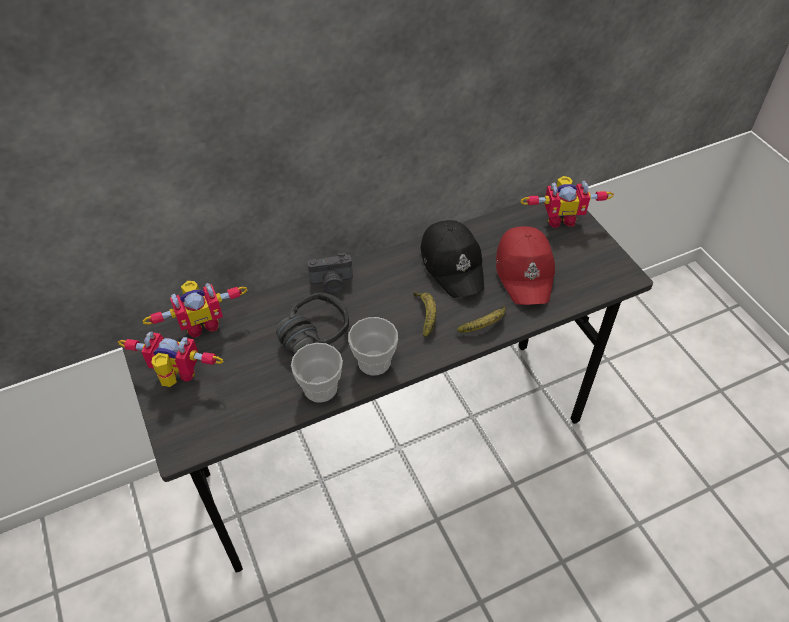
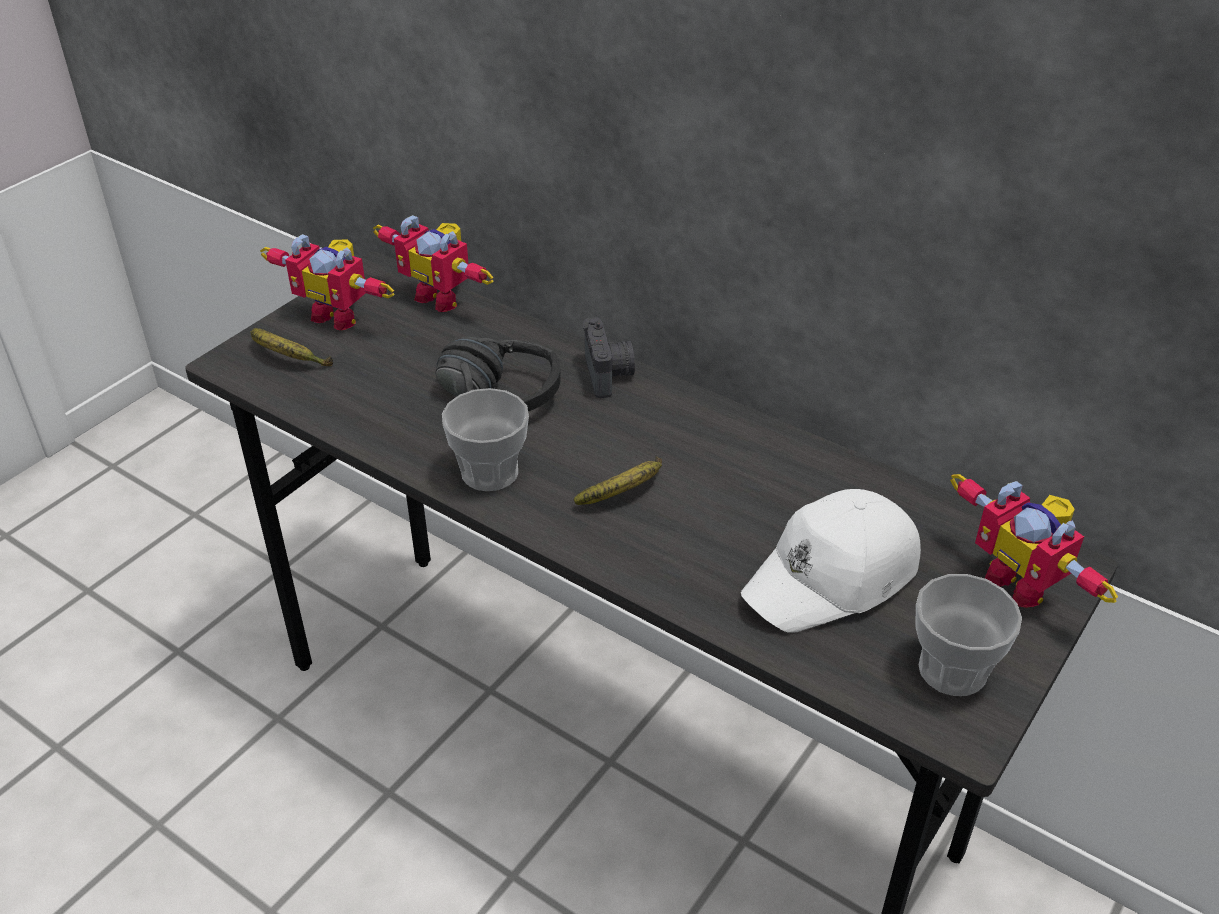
camera: 60 degrees right, 10 degrees down
toy robot [118,332,224,387] -> toy robot turned 135 degrees clockwise [260,234,395,331]
cup [291,343,343,402] -> cup moved to [915,574,1022,696]
camera [308,253,353,293] -> camera turned 150 degrees counterclockwise [583,317,635,398]
black cap [420,220,484,298] -> none
banana [457,305,506,333] -> banana moved to [251,328,333,366]
red cap [496,226,555,305] -> white cap [741,489,921,633]

